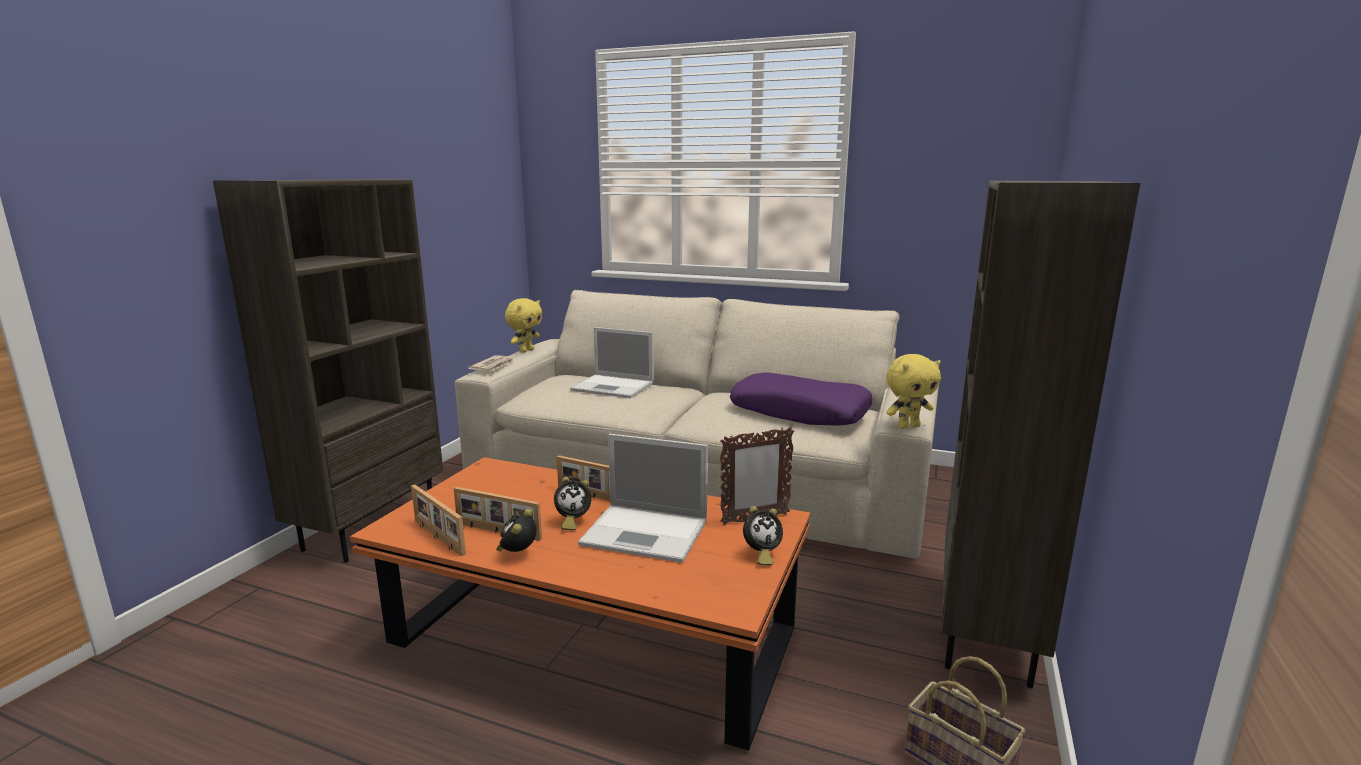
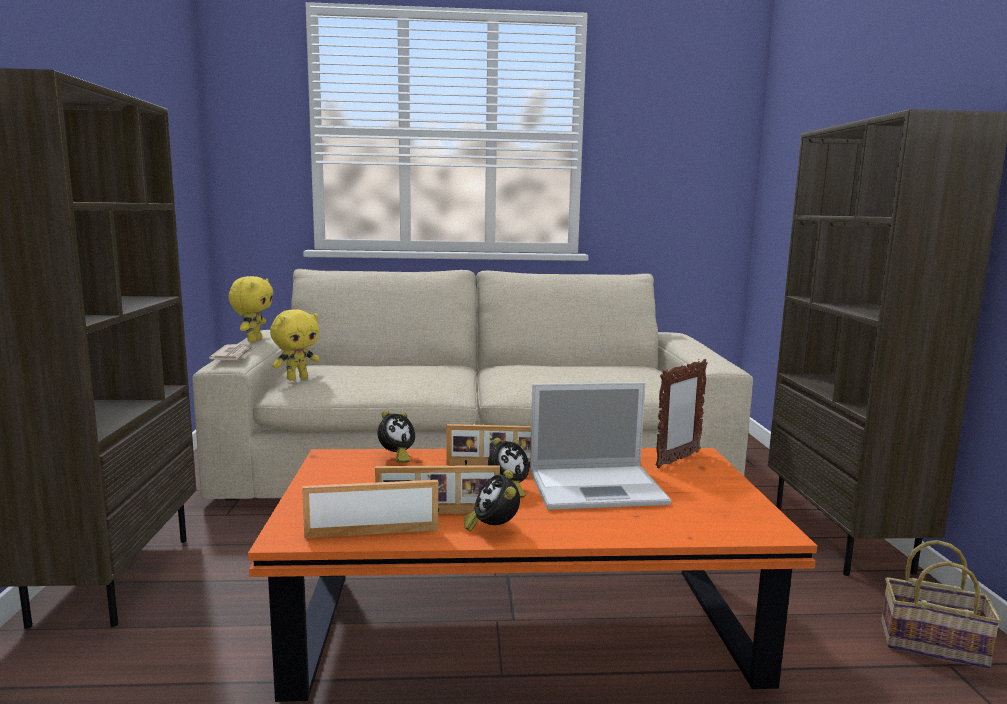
camera: 25 degrees left, 5 degrees down
picture frame [411,485,466,556] -> picture frame turned 150 degrees clockwise [302,480,438,538]
laptop [570,327,654,398] -> none
purple pillow [730,373,872,425] -> none
alarm clock [743,506,783,566] -> alarm clock moved to [378,410,415,463]
yellow plush toy [886,354,941,429] -> yellow plush toy moved to [270,309,320,381]

